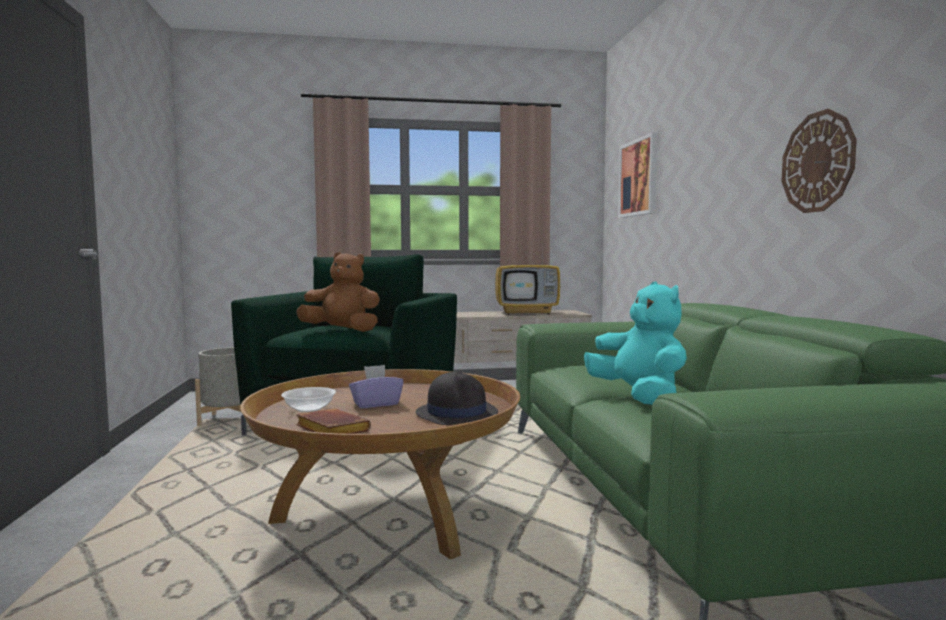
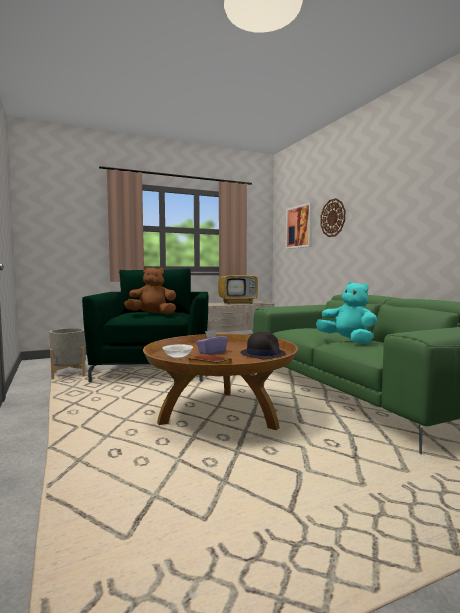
camera: 15 degrees left, 0 degrees up
wall clock [781,109,857,213] -> wall clock moved to [320,198,345,237]

